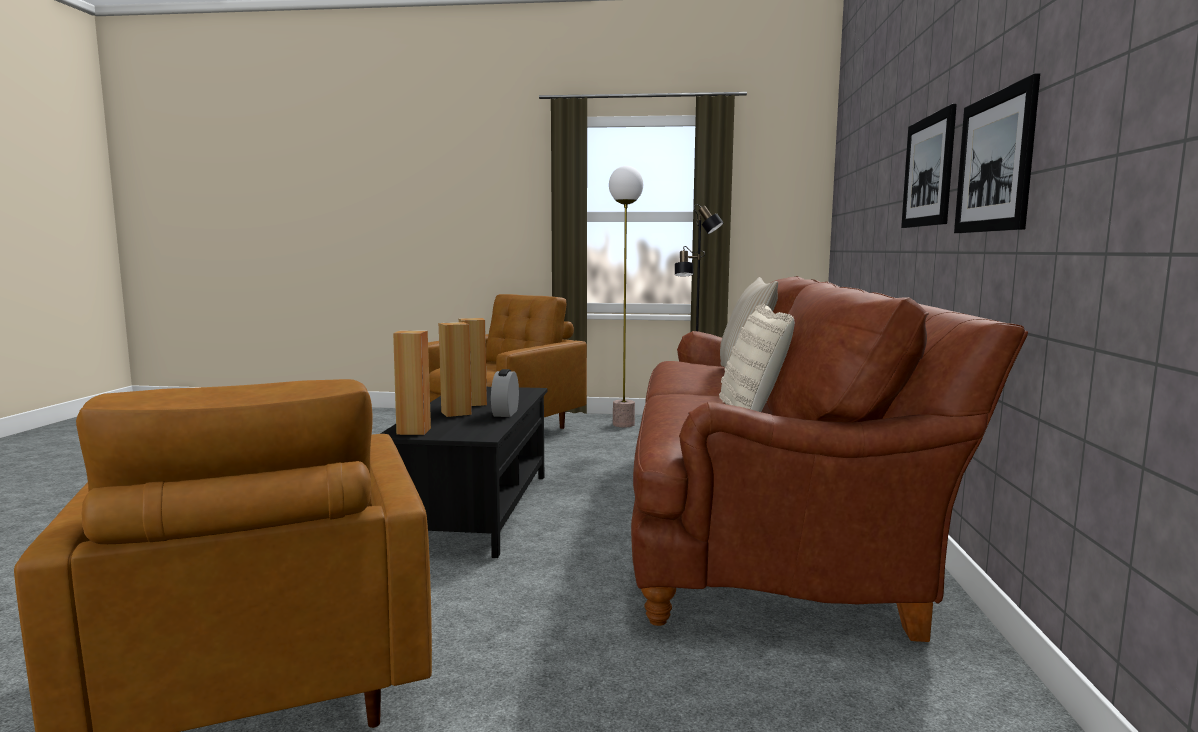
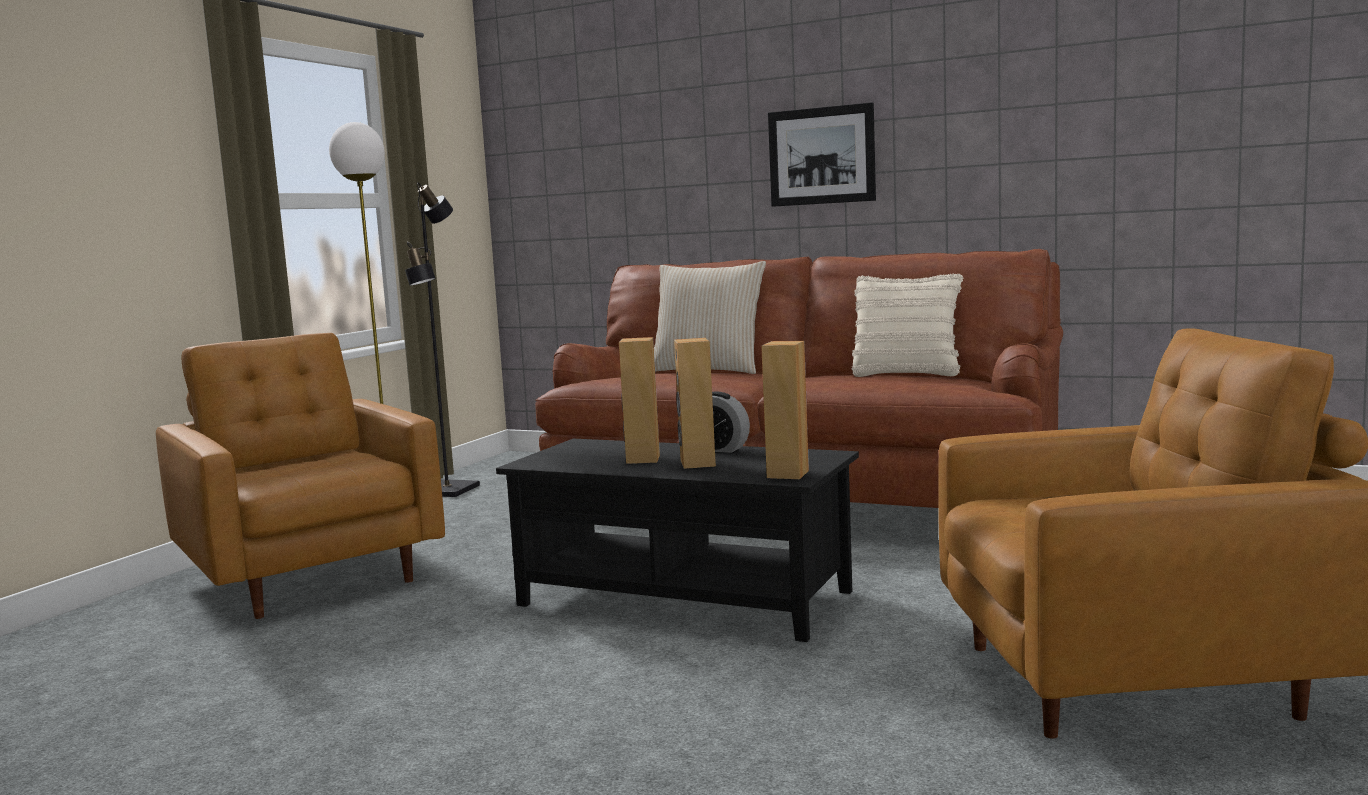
camera: 70 degrees left, 0 degrees up
picture [954,74,1040,233] -> none

